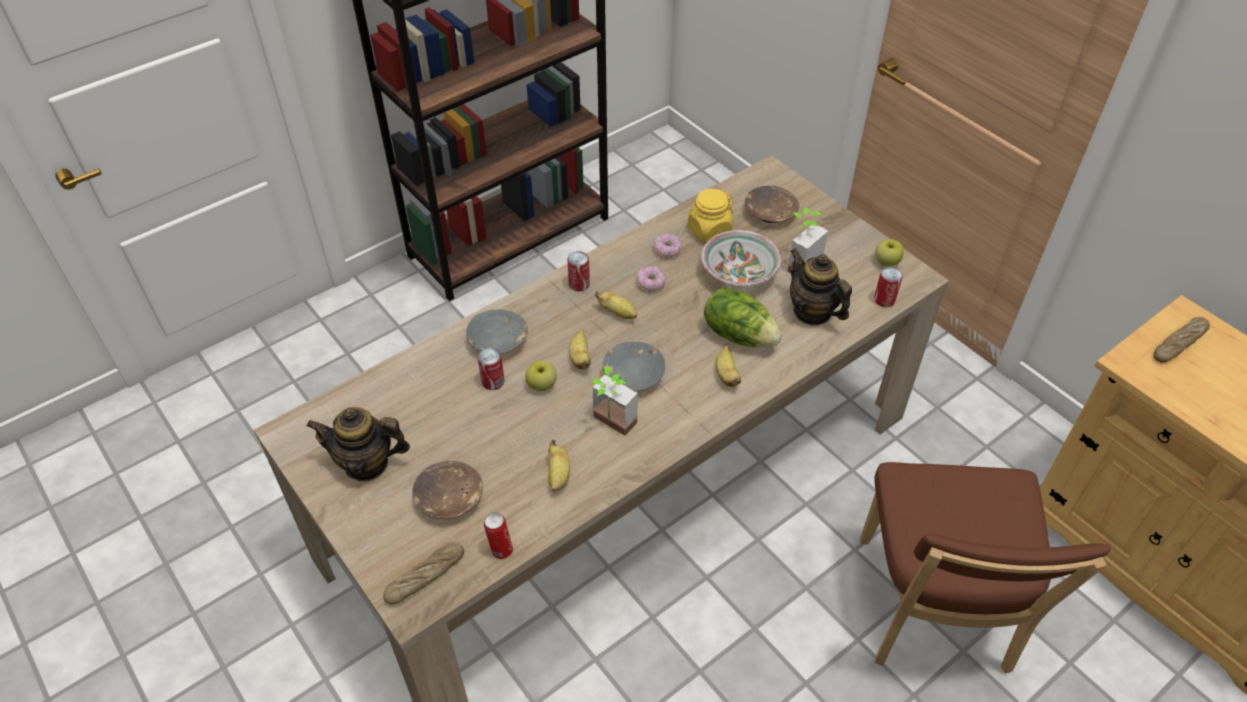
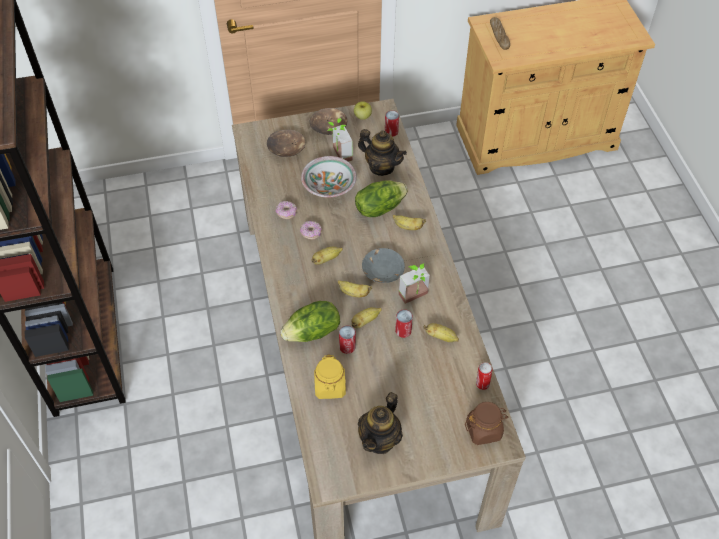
camera: 65 degrees left, 5 degrees up
bread [383,542,464,604] -> brown jar [465,402,508,445]
brown bowl [412,461,483,519] -> brown bowl moved to [310,108,347,135]
grey bowl [466,310,528,354] -> lettuce [280,301,340,342]
apple [525,361,557,391] -> banana [351,307,382,328]
can [568,251,590,291] -> can moved to [395,309,413,338]
yellow jar [688,189,733,243] -> yellow jar moved to [314,354,346,399]
teapot [790,248,852,325] -> teapot turned 135 degrees counterclockwise [358,129,407,176]
brown chair [860,462,1110,673] -> none

